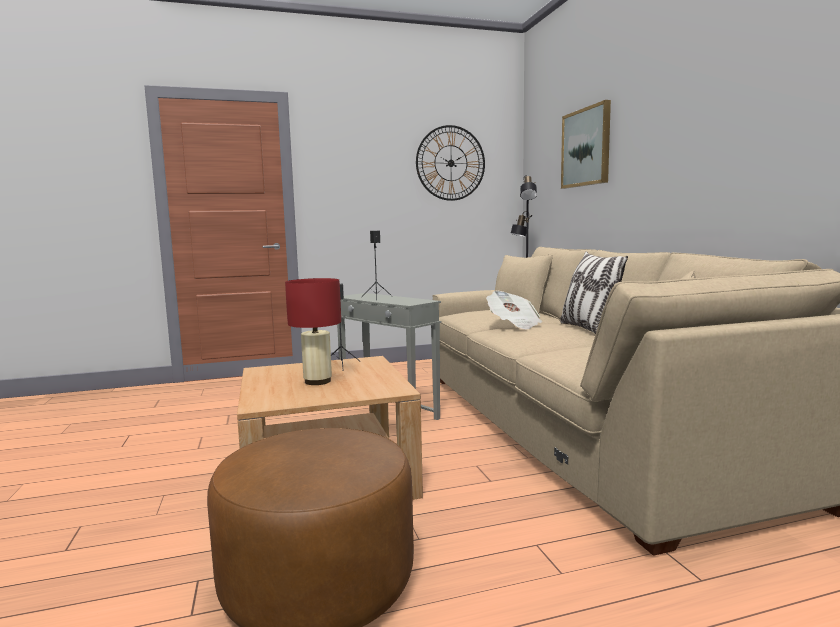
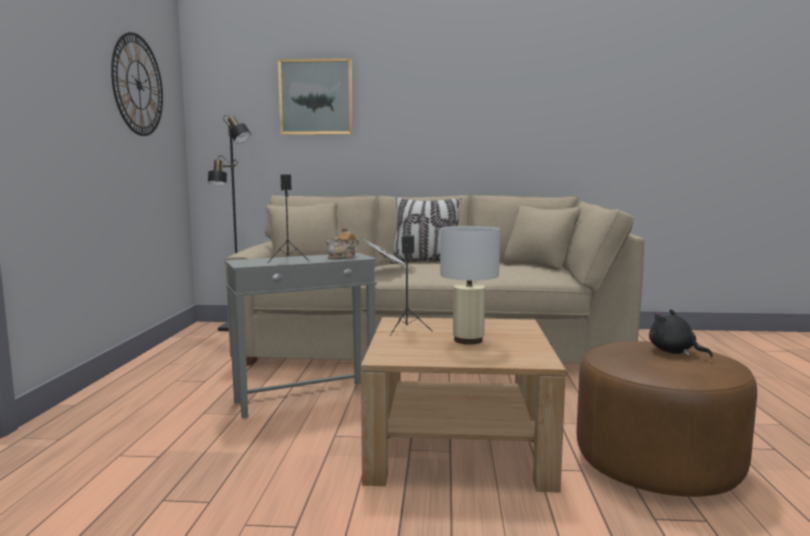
camera: 70 degrees left, 0 degrees up
red table lamp [285,278,341,385] -> white table lamp [440,226,500,345]
none -> teapot [325,227,360,259]
none -> black plush toy [649,309,713,357]

